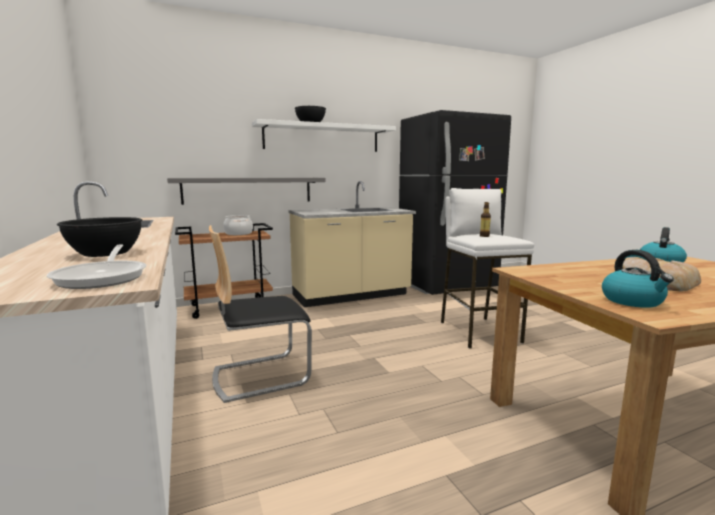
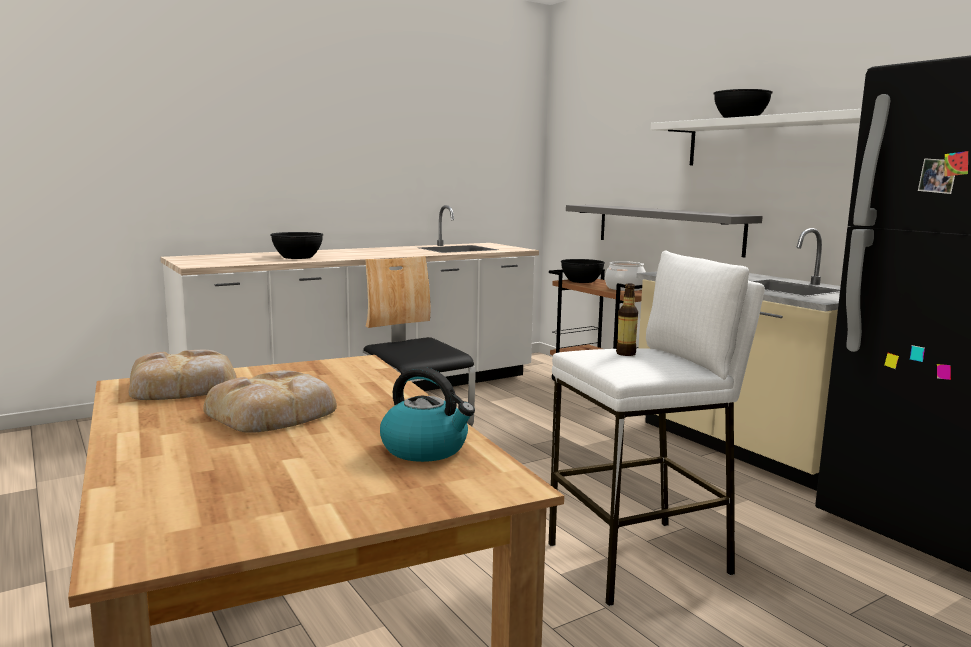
camera: 80 degrees right, 0 degrees up
frying pan [47,244,146,289] -> none
kettle [602,250,674,308] -> bread [129,350,236,400]
none -> black bowl [561,259,605,283]

